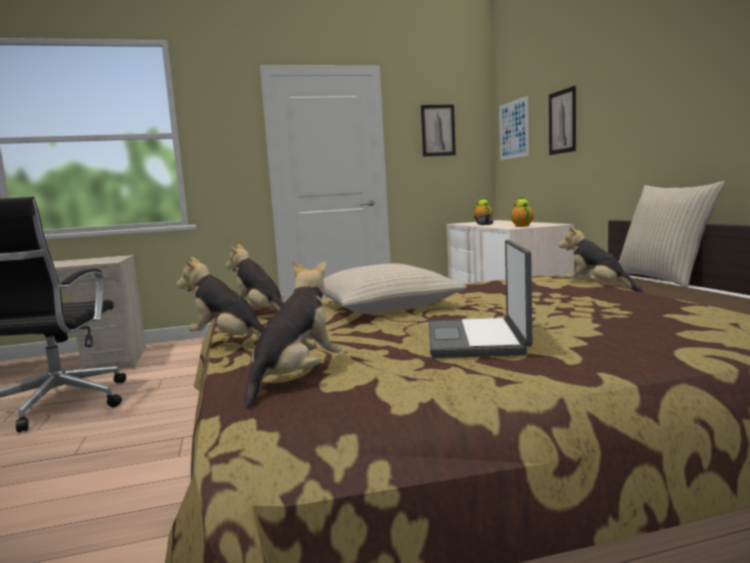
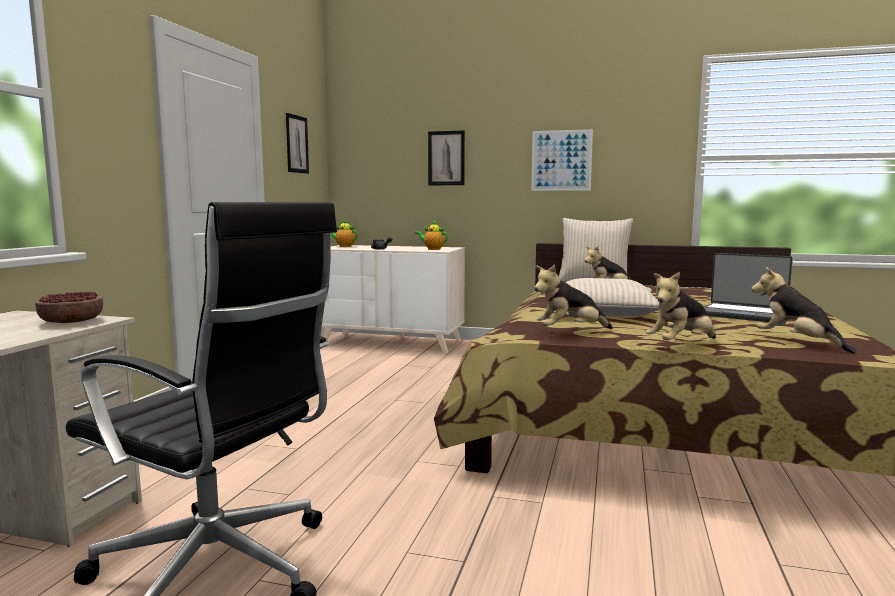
camera: 60 degrees left, 0 degrees up
picture [499,96,529,160] -> picture moved to [531,129,593,191]
none -> bowl [35,291,103,323]

